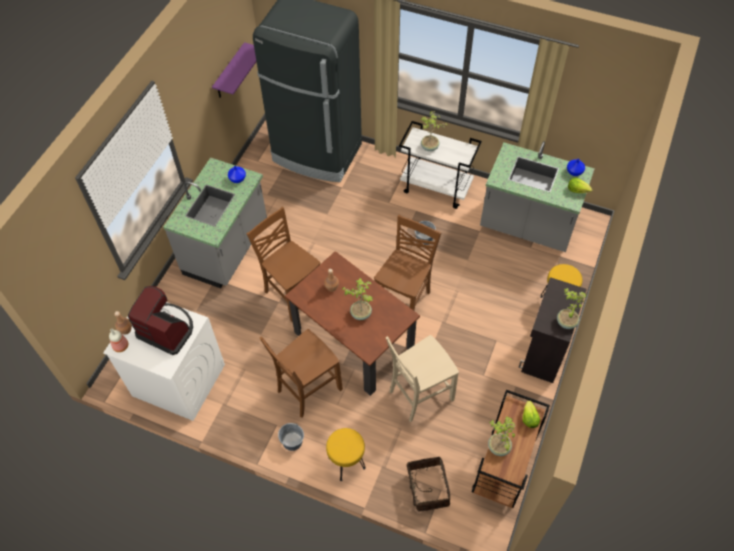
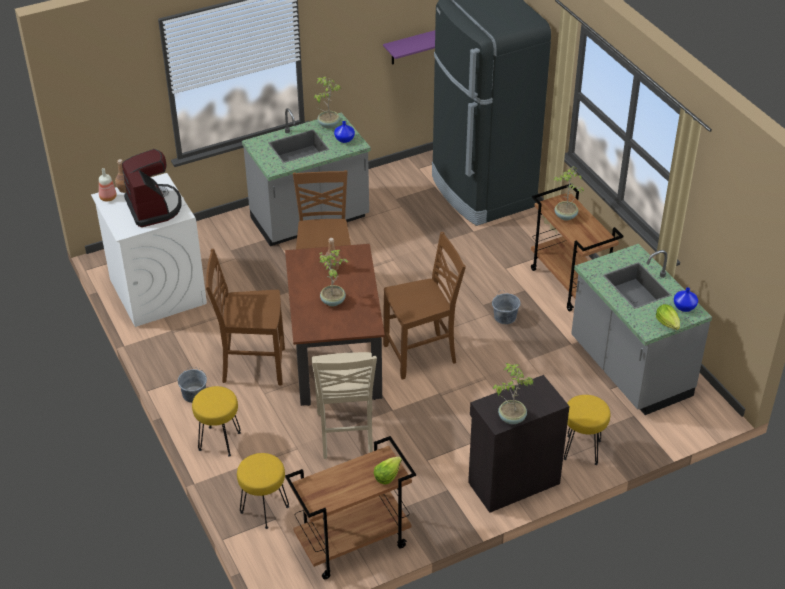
camera: 40 degrees right, 15 degrees down
beige chair [386,335,459,422] -> beige chair turned 105 degrees counterclockwise [311,352,377,459]
white cart [399,121,482,209] -> brown cart [531,184,623,312]
basket [407,457,450,512] -> yellow stool [237,453,289,529]
potted plant [488,417,515,456] -> potted plant moved to [314,77,341,128]

